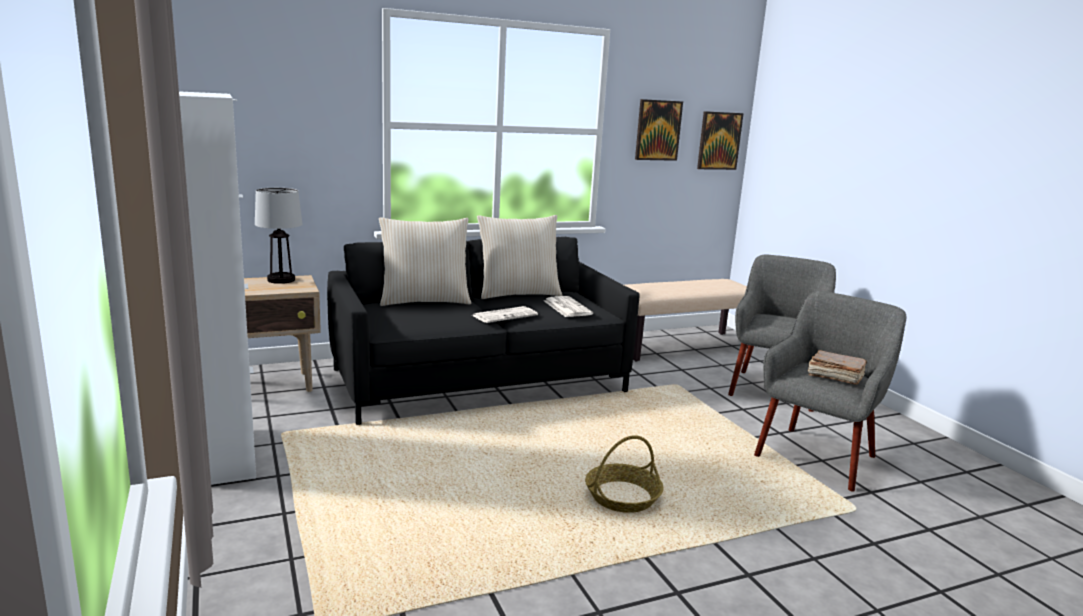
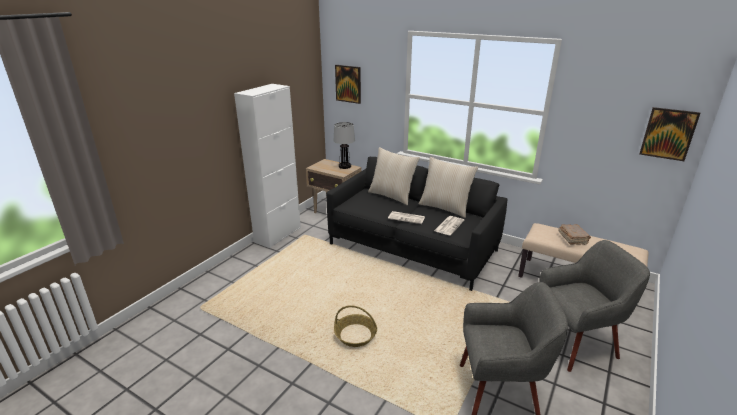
camera: 55 degrees right, 10 degrees up
picture [635,99,683,161] -> picture moved to [335,65,361,104]
brown book [808,350,867,385] -> brown book moved to [558,224,591,245]

